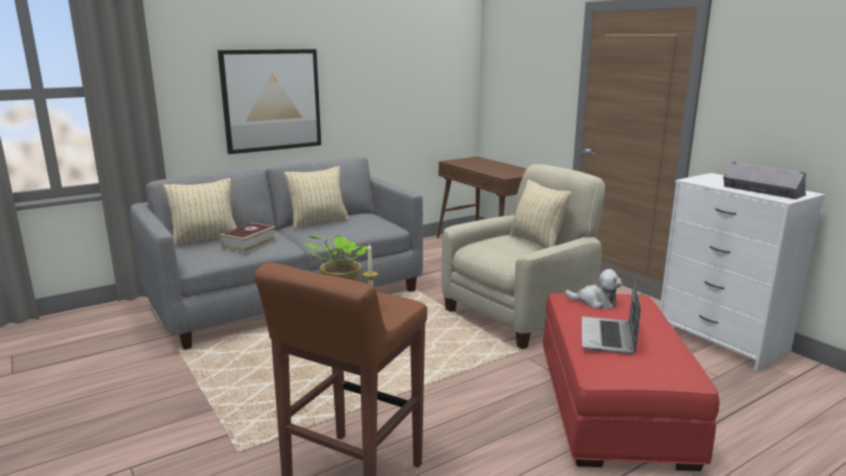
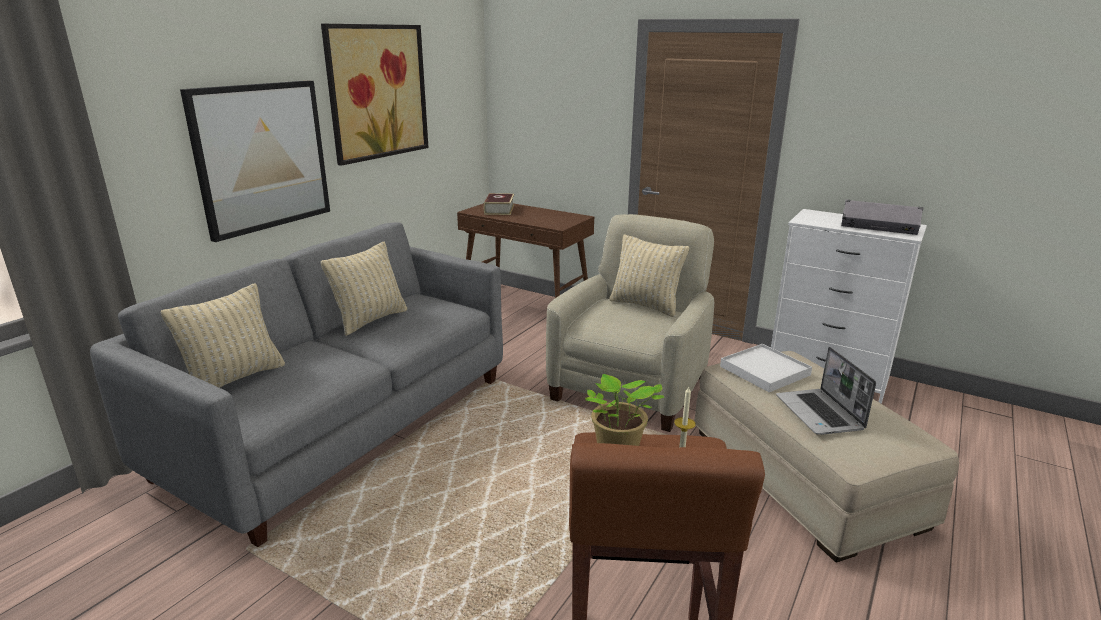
camera: 25 degrees left, 5 degrees up
book [220,223,276,253] -> book moved to [484,193,514,215]
red ottoman [543,293,720,471] -> beige ottoman [695,351,959,562]
plush toy [565,269,622,309] -> white tray [720,344,812,392]
none -> picture [321,24,429,166]

